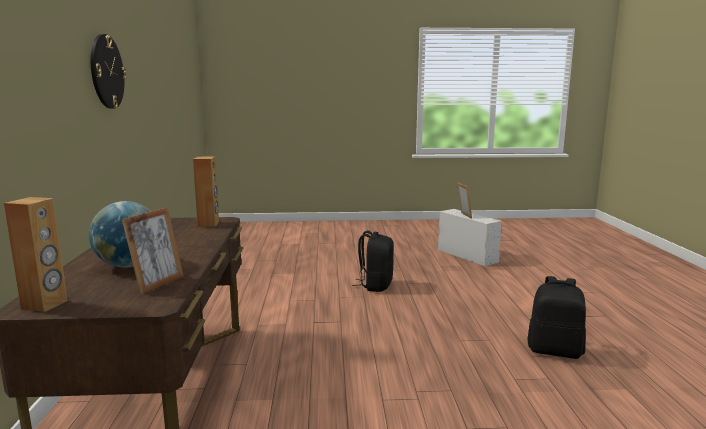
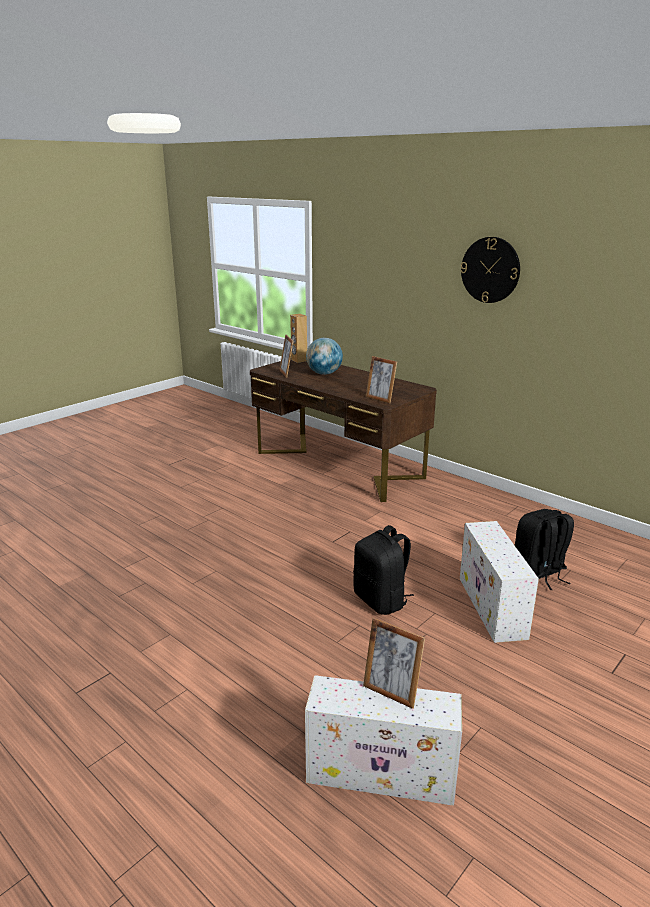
camera: 135 degrees right, 10 degrees up
brown speaker [193,156,219,227] -> picture frame [366,356,397,403]
black backpack [527,276,586,359] -> black backpack moved to [515,509,574,590]
none -> white storage box [460,521,539,643]

